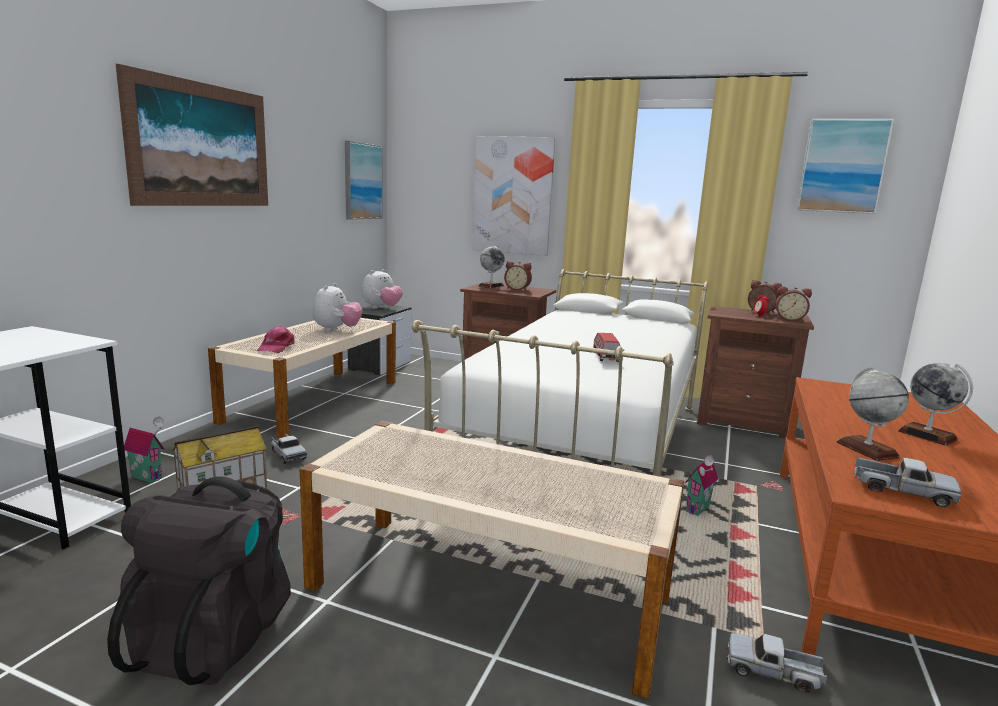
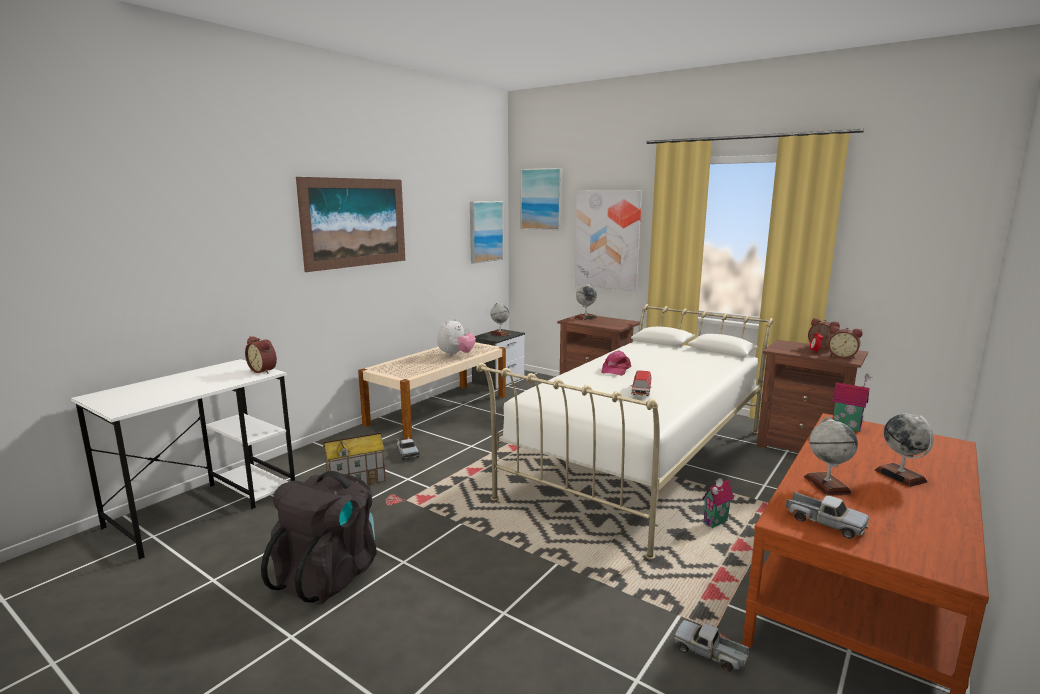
camera: 15 degrees right, 0 degrees up
toy house [124,417,164,483] -> toy house moved to [832,373,871,432]
pink cap [257,326,295,353] -> pink cap moved to [601,350,631,376]
beige bench [300,421,684,699] -> none
plush toy [361,269,403,309] -> globe [490,303,510,337]
alarm clock [504,261,532,291] -> alarm clock moved to [245,336,277,374]
picture [796,119,894,214] -> picture moved to [520,168,563,230]

